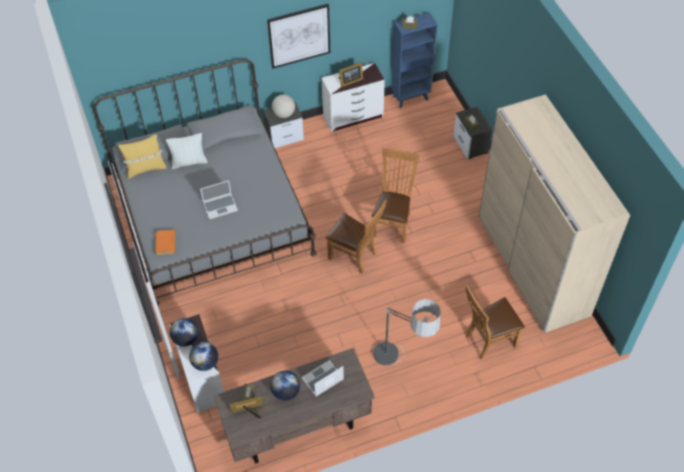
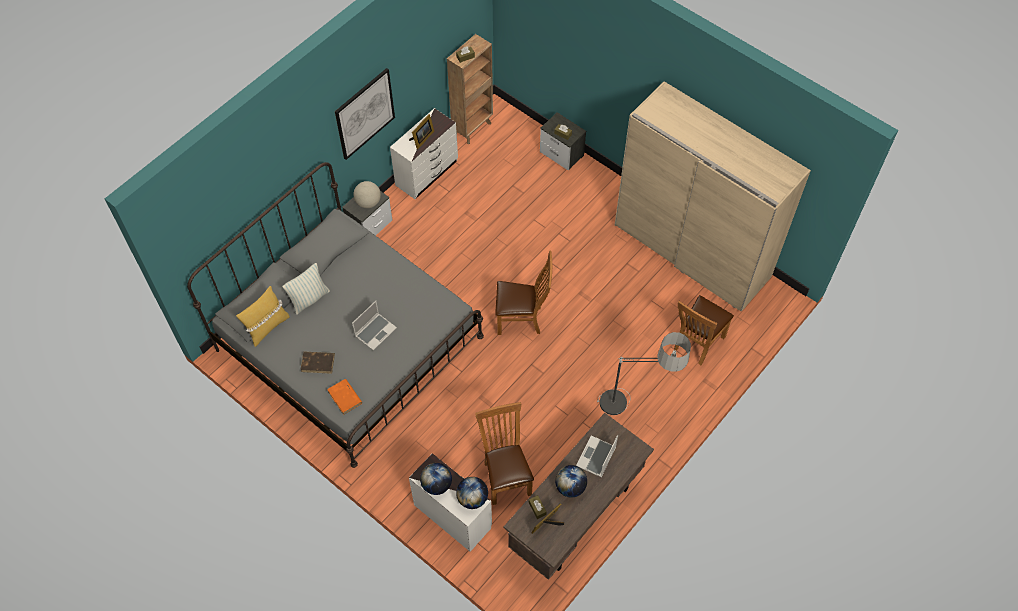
camera: 30 degrees left, 5 degrees up
brown chair [372,148,419,243] -> brown chair moved to [475,402,534,505]
blue bookcase [391,12,438,108] -> brown bookcase [447,34,493,144]
none -> brown book [300,352,335,374]

